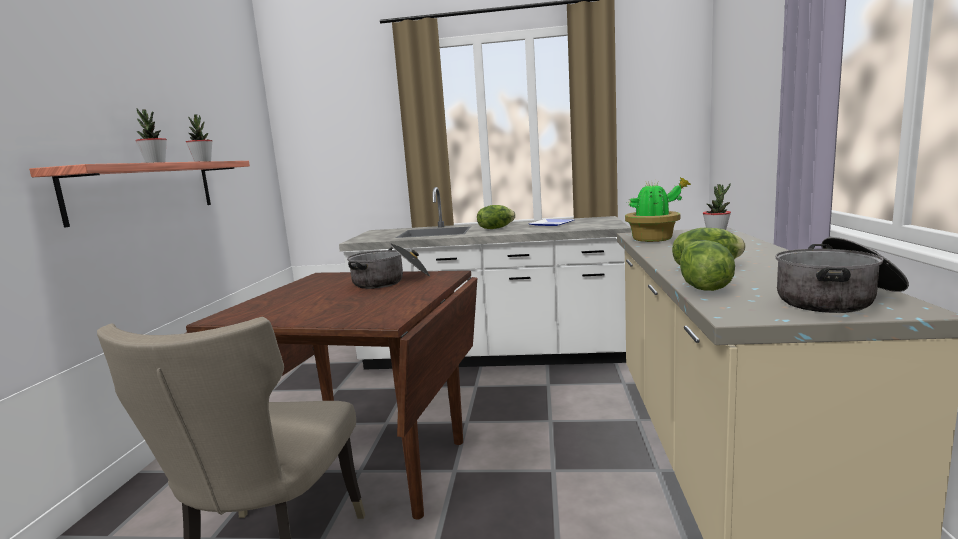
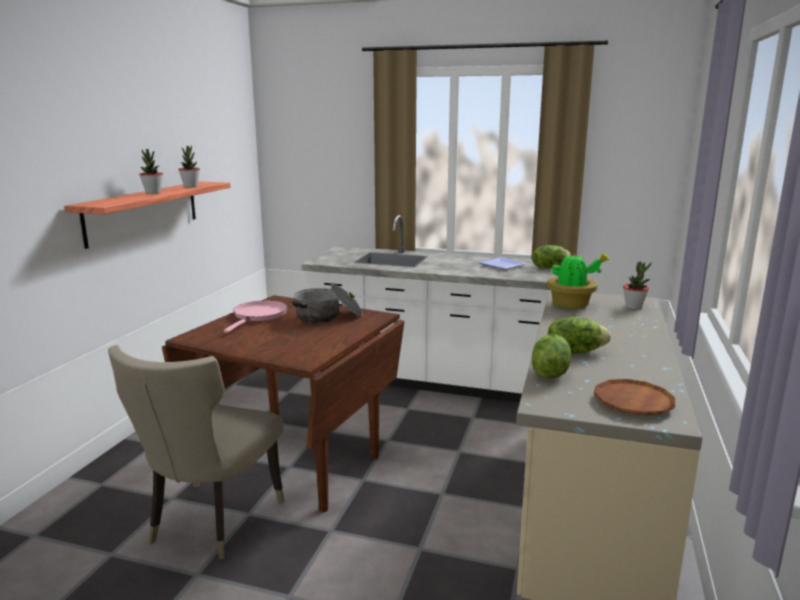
camera: 10 degrees right, 5 degrees up
lettuce [477,205,516,229] -> lettuce moved to [532,245,570,269]
cooking pot [775,237,909,313] -> brown plate [594,379,675,416]
none -> pink frying pan [224,300,288,333]

